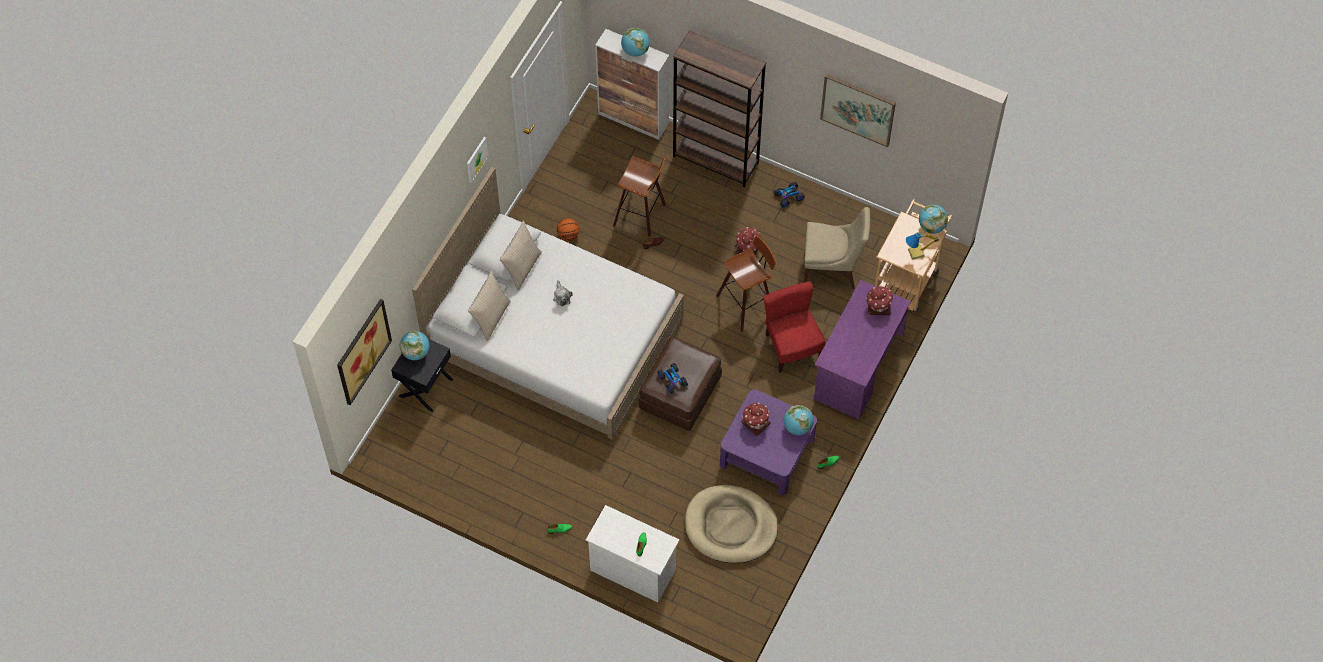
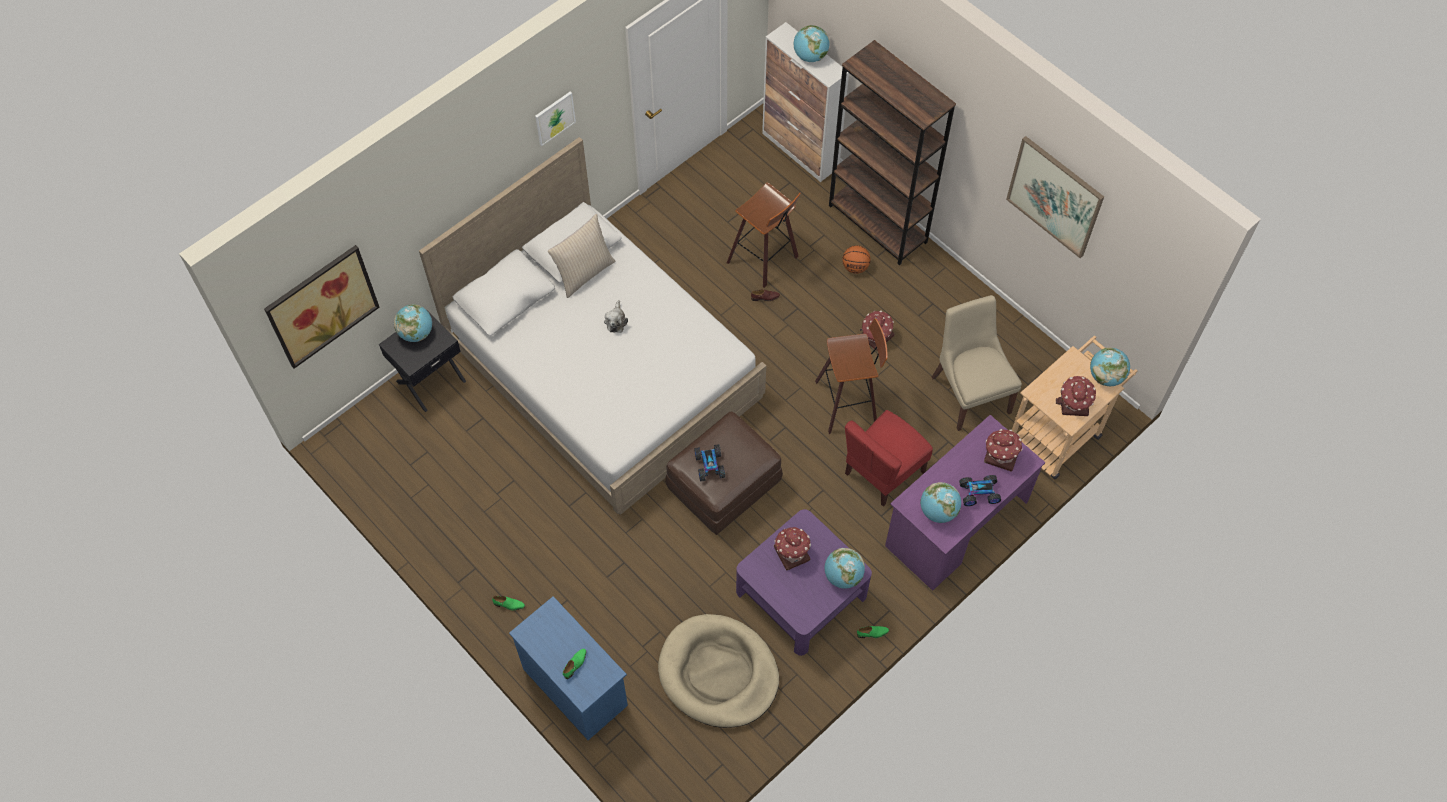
camera: 20 degrees right, 0 degrees up
beige pillow [468,271,511,341] -> none
basketball [557,218,579,241] -> basketball moved to [842,245,870,274]
white dresser [586,505,680,603] -> blue dresser [509,596,628,740]
red chair [763,281,825,373] -> red chair turned 135 degrees counterclockwise [845,410,933,507]
toy car [773,182,805,207] -> toy car moved to [959,475,1001,506]
beige chair [803,207,870,289] -> beige chair turned 135 degrees counterclockwise [932,295,1022,431]
table lamp [906,232,939,260] -> toy house [1056,376,1096,416]
none -> globe [920,482,961,523]

